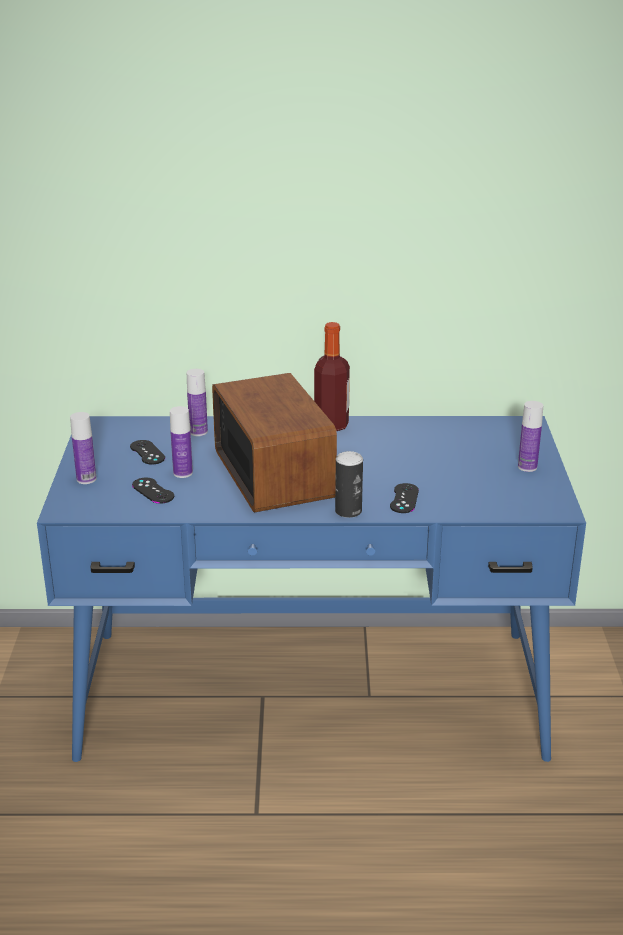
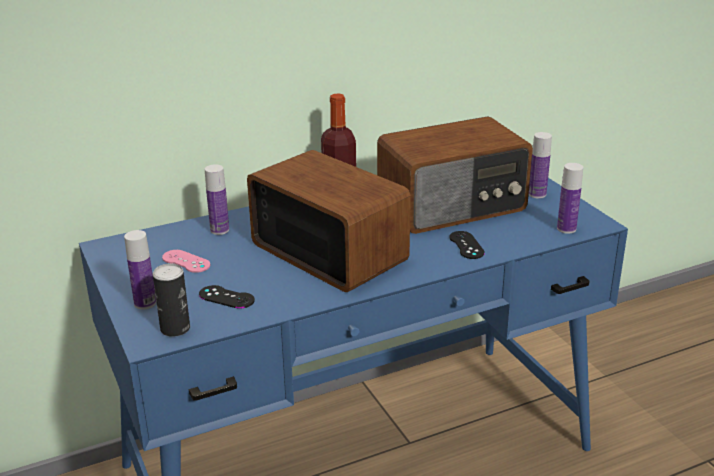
camera: 25 degrees left, 0 degrees up
black game controller [130,440,165,465] -> pink game controller [162,250,210,273]
bottle [170,406,193,478] -> bottle moved to [557,163,583,234]
can [335,451,363,518] -> can moved to [153,264,190,337]
none -> radio [377,116,533,234]

